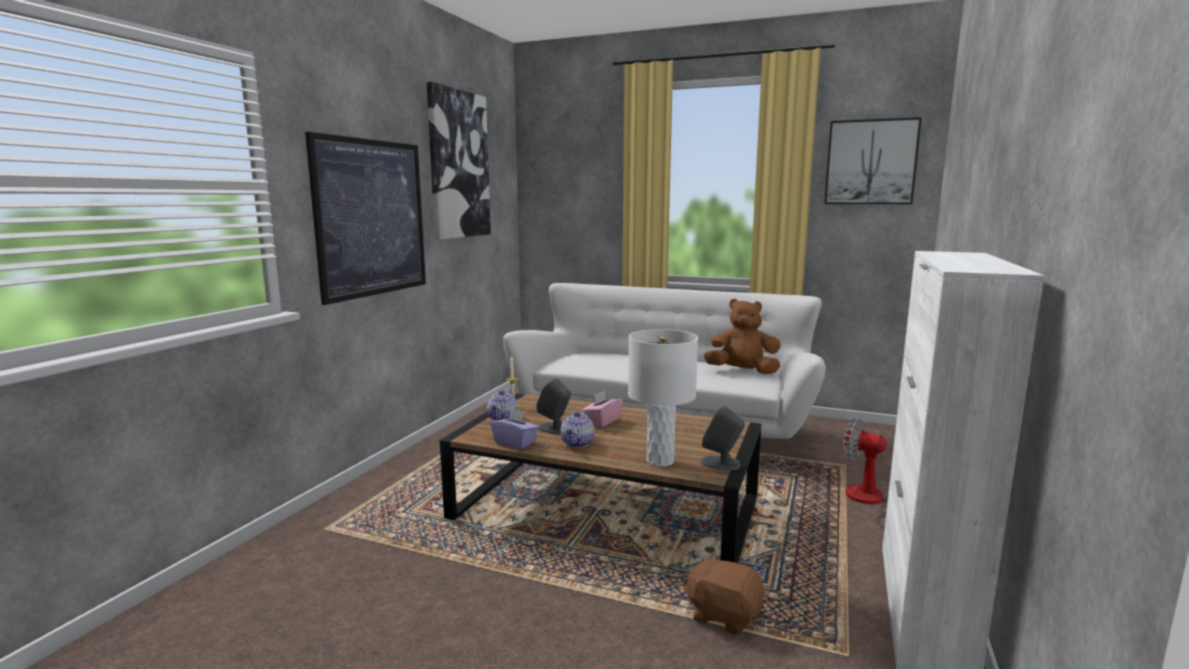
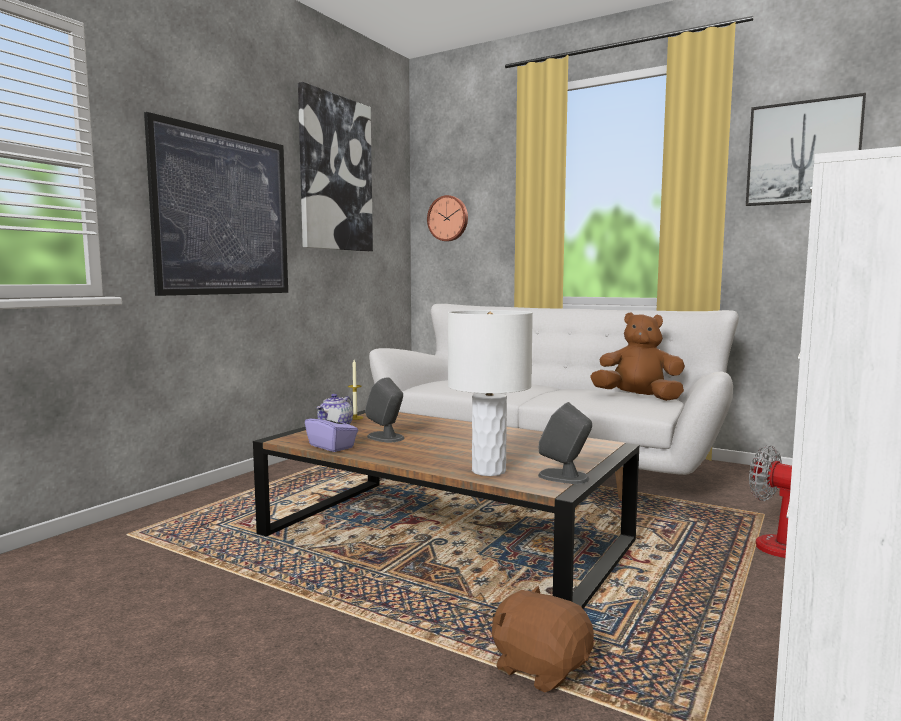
camera: 10 degrees right, 5 degrees down
teapot [561,411,594,448] -> none
pink tissue box [582,390,623,428] -> none
none -> wall clock [427,195,468,241]

